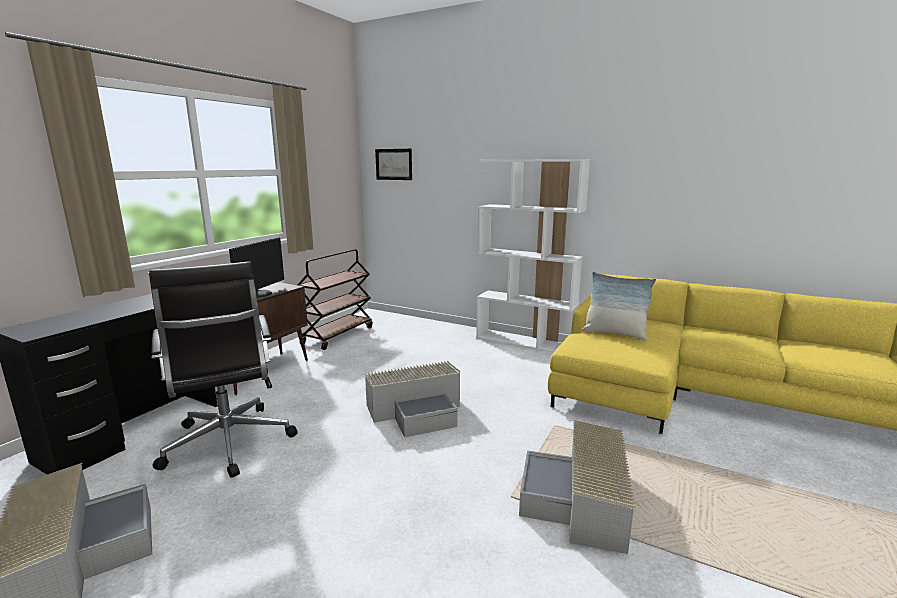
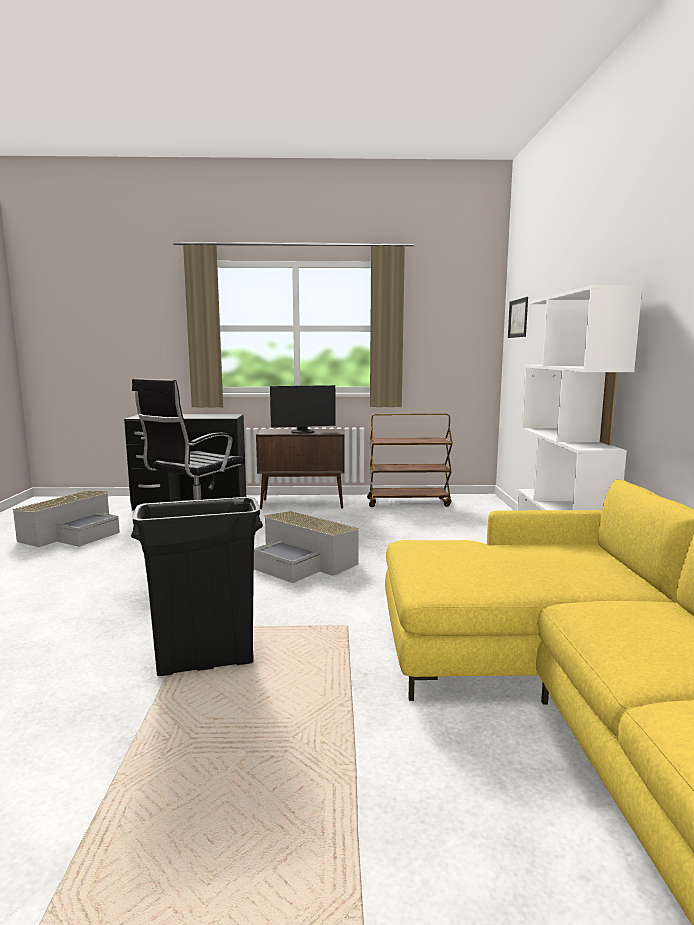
camera: 60 degrees right, 5 degrees down
grey storage box [519,420,636,554] -> black trash can [131,497,263,676]
pillow [582,271,656,340] -> none

